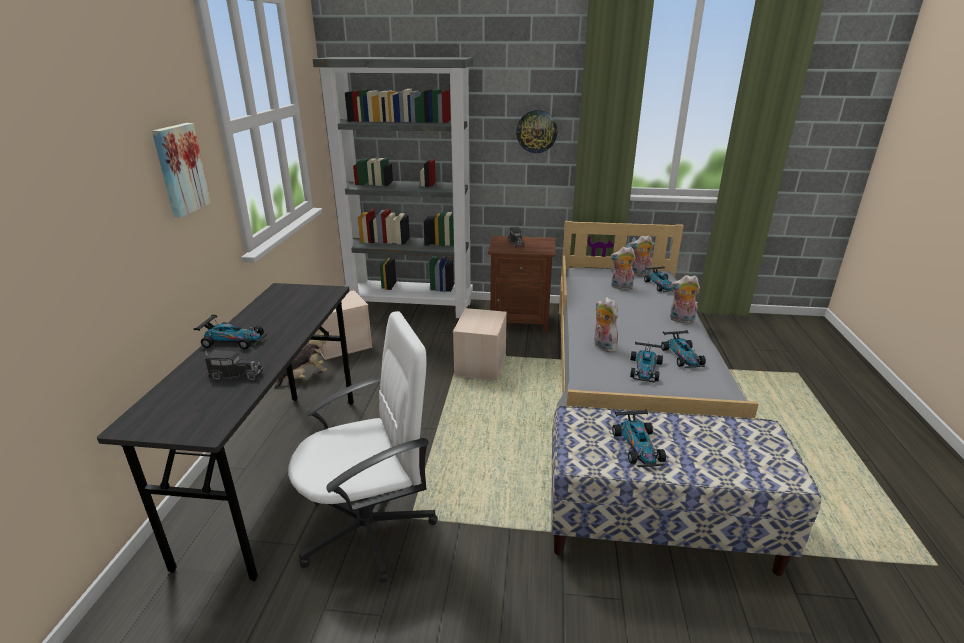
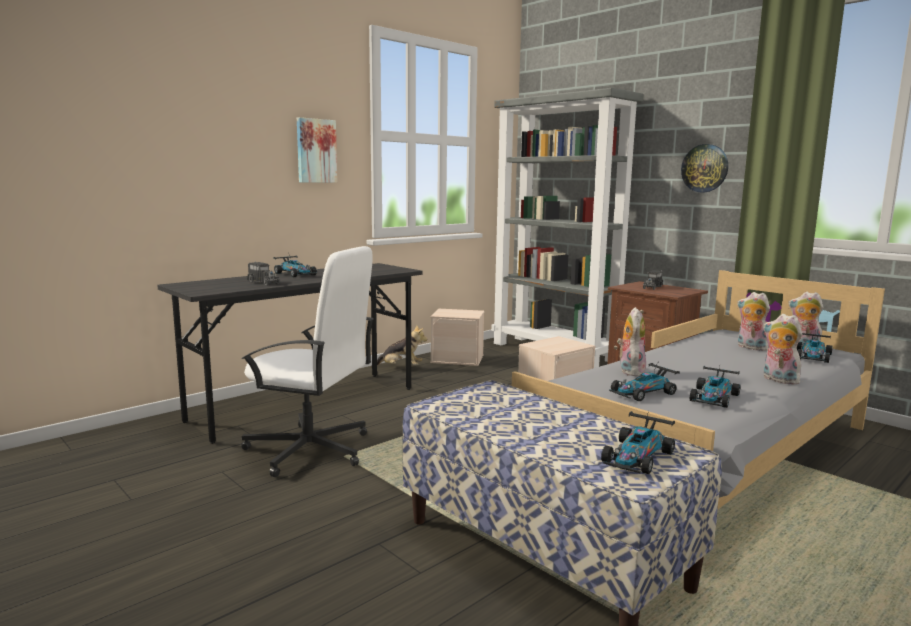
camera: 40 degrees right, 15 degrees down
toy car [612,409,666,467] -> toy car moved to [601,410,675,474]

